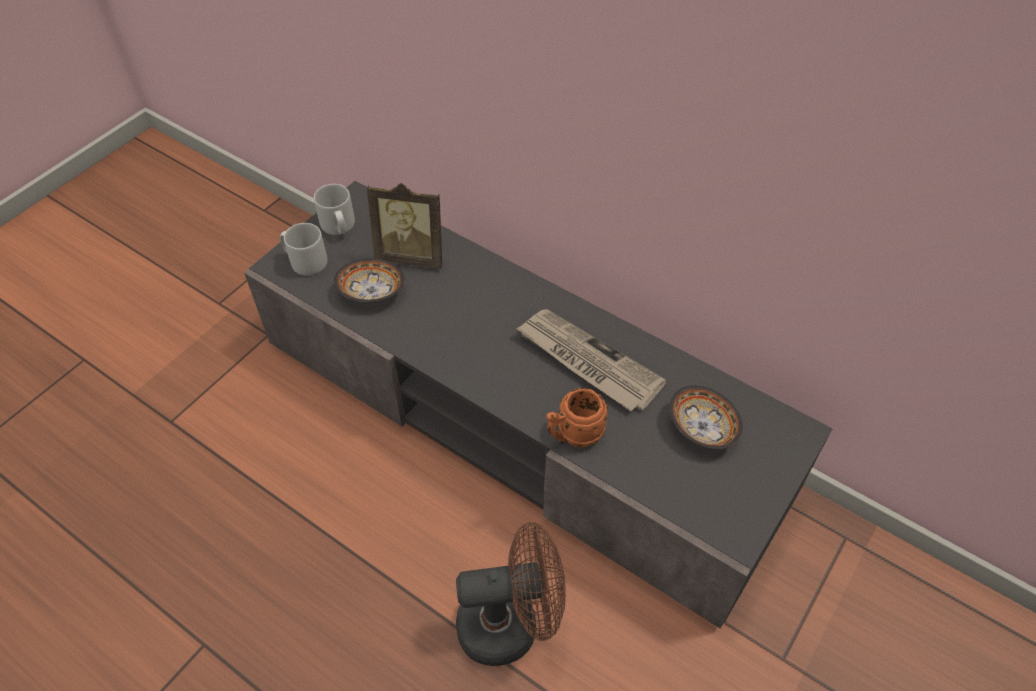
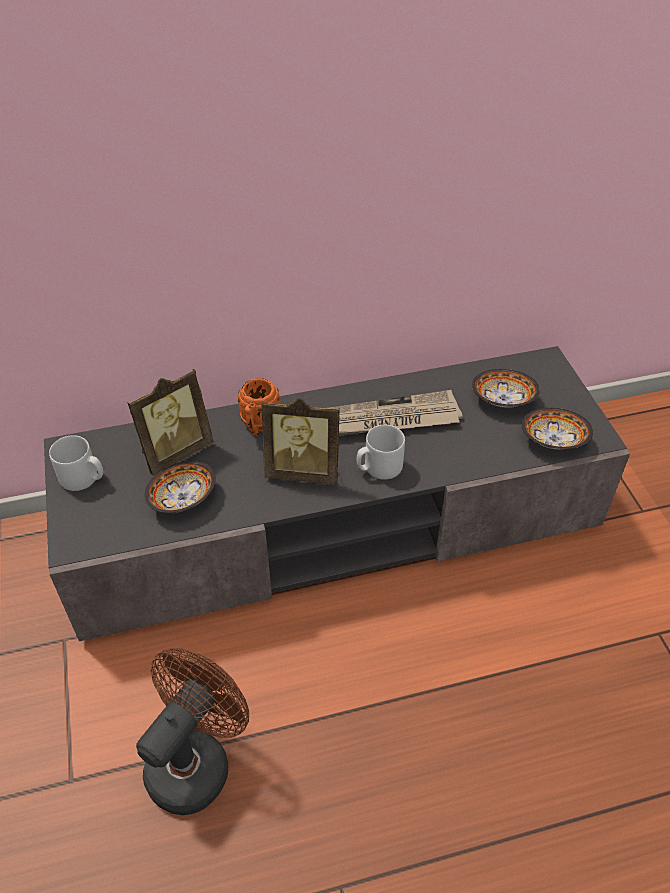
camera: 50 degrees left, 5 degrees down
grey mug [280,223,328,276] -> grey mug moved to [357,425,405,480]
brown fan [456,522,566,666] -> brown fan moved to [136,648,249,815]
orange mug [546,388,608,448] -> orange mug moved to [238,378,280,436]
none -> picture frame [261,398,339,484]
none -> bowl [521,408,593,450]

